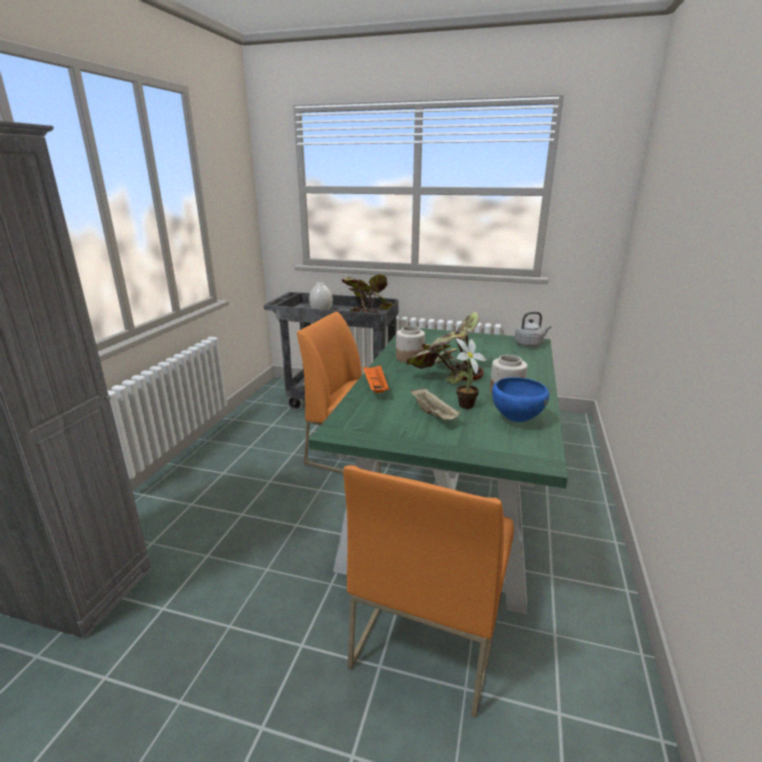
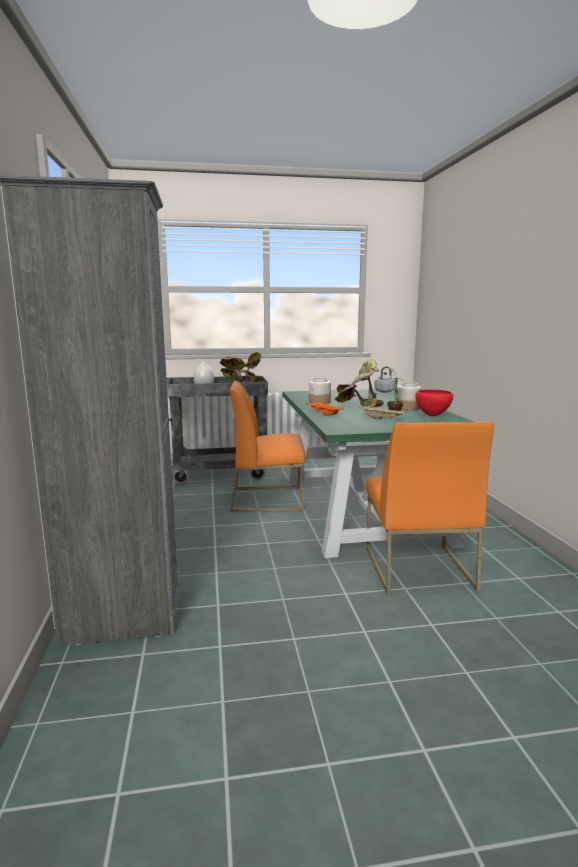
camera: 25 degrees left, 10 degrees down
blue bowl [492,377,549,422] -> red bowl [415,390,453,416]

